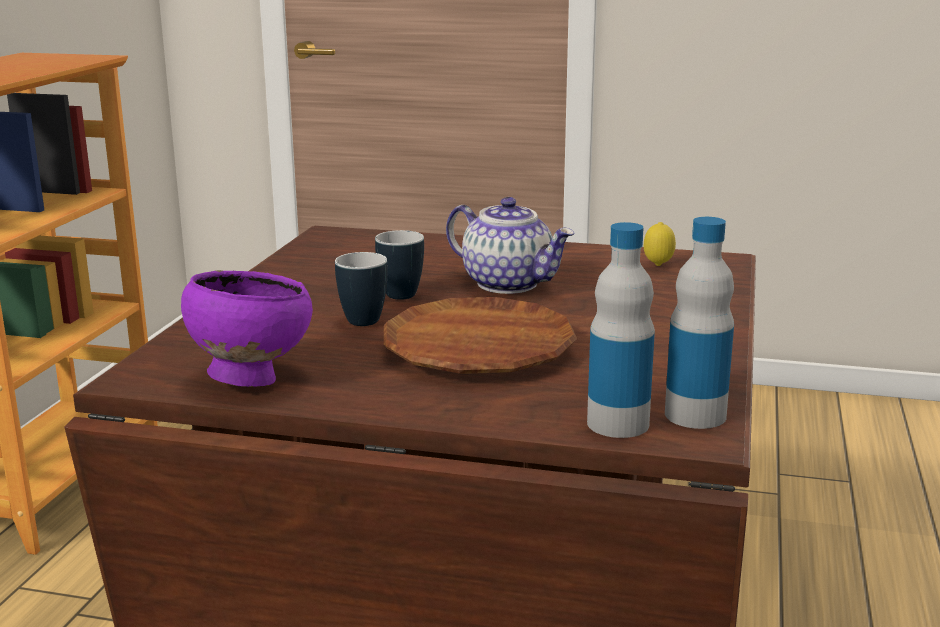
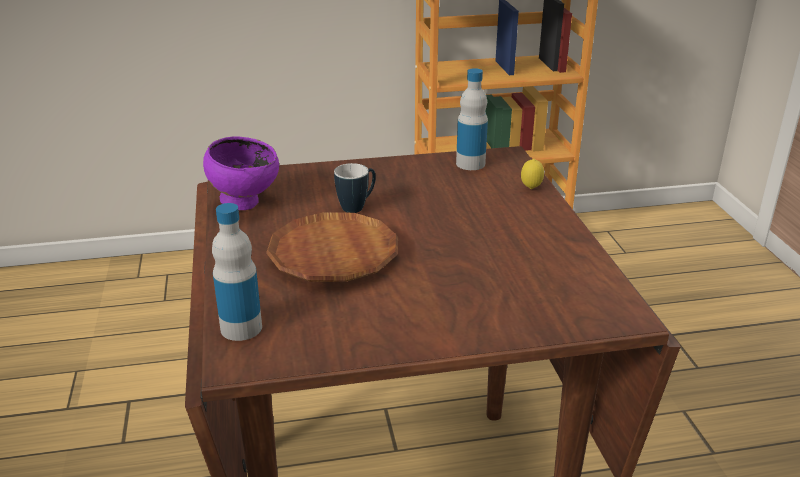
camera: 65 degrees right, 10 degrees up
mug [375,230,424,300] -> none
teapot [446,197,575,294] -> none
lemon [644,222,676,266] -> lemon moved to [521,159,544,189]
bottle [665,217,734,429] -> bottle moved to [456,68,488,170]

